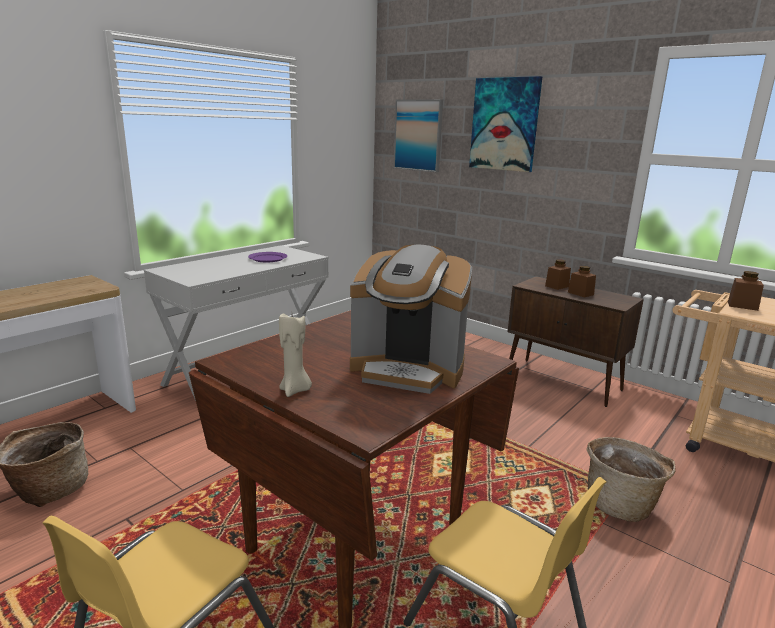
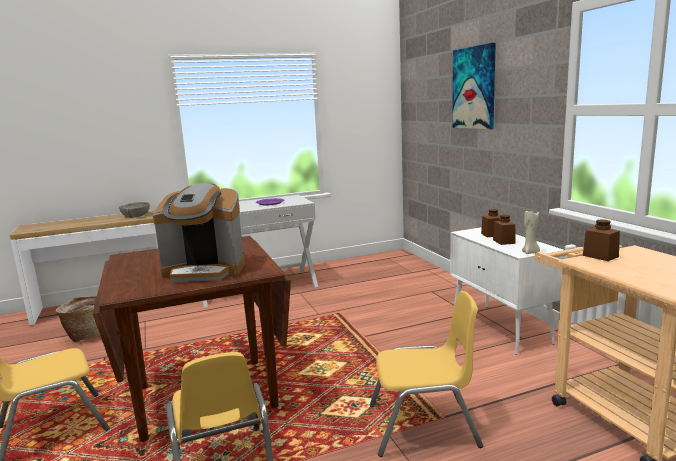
camera: 30 degrees right, 5 degrees down
beige candle [279,314,312,397] -> beige candle moved to [522,211,540,254]
coffee machine [350,244,472,394] -> coffee machine turned 45 degrees counterclockwise [153,183,245,282]
picture [394,99,443,172] -> none
brown cabinet [508,276,644,407] -> white cabinet [450,227,565,355]
basket [586,437,676,522] -> yellow chair [370,291,483,457]
none -> grey bowl [119,202,150,218]

